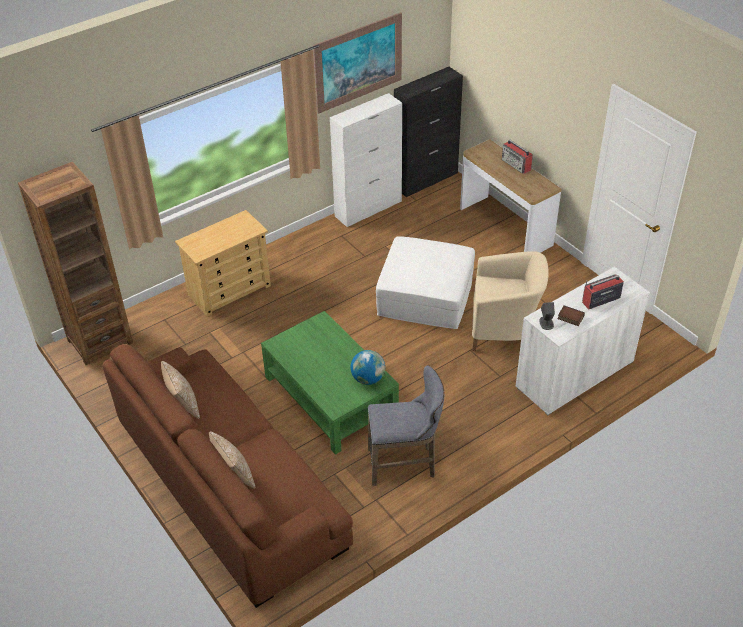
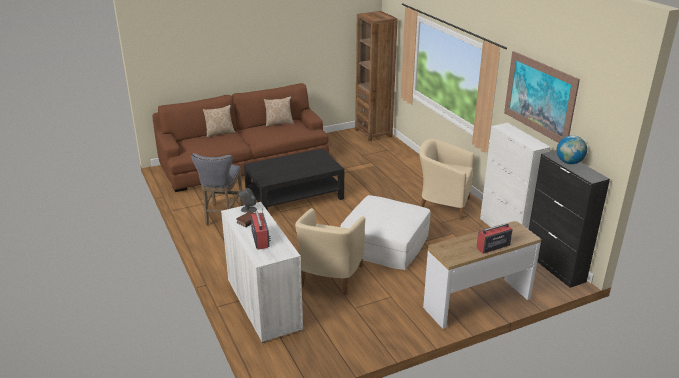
camera: 100 degrees right, 15 degrees down
beige dresser [175,210,271,317] -> none
green coffee table [261,311,399,455] -> black coffee table [244,148,344,211]
globe [350,350,385,385] -> globe moved to [557,135,587,164]
none -> beige armchair [419,139,474,220]

